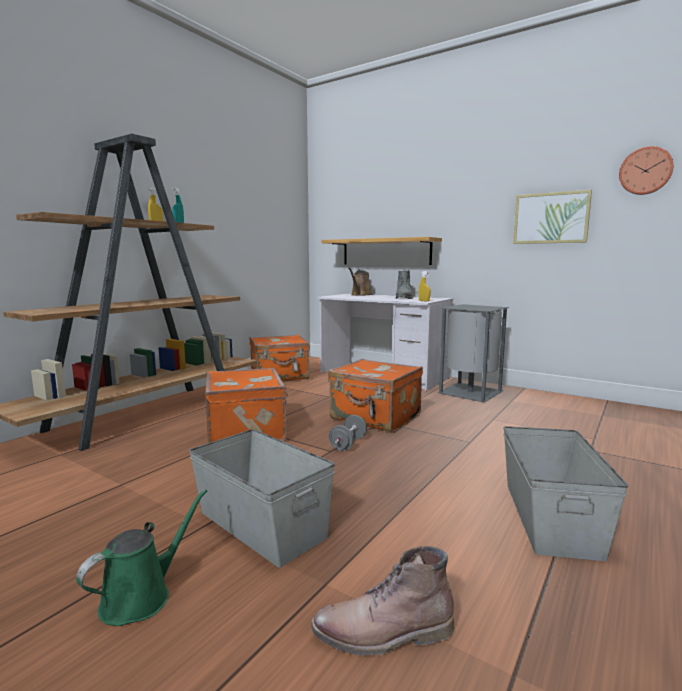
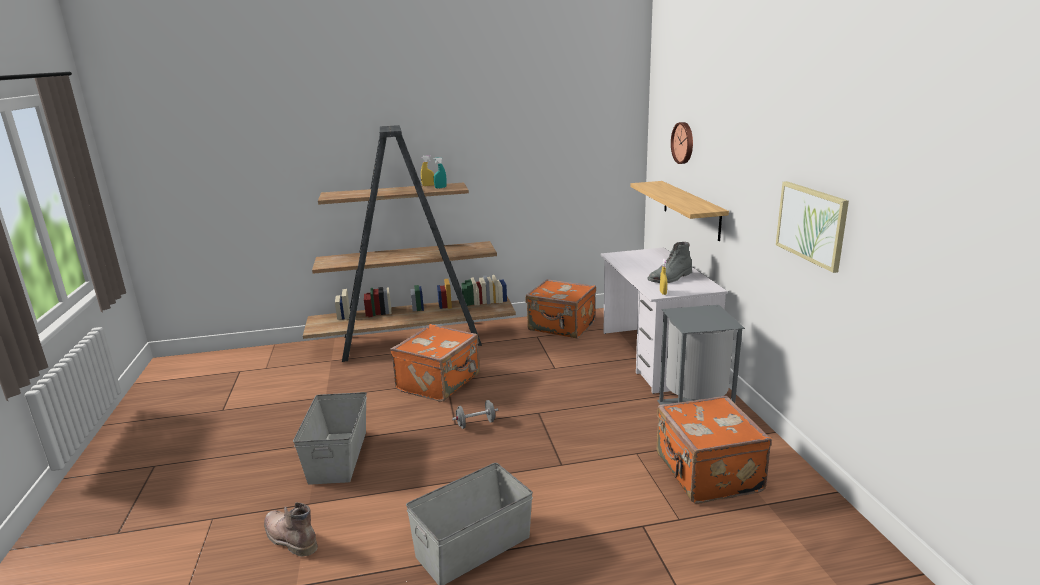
camera: 45 degrees right, 10 degrees up
green watering can [76,489,207,626] -> none
orange suitcase [328,359,423,433] -> orange suitcase moved to [656,396,772,504]
brown watering can [348,268,372,296] -> none
wall clock [619,146,673,195] -> wall clock moved to [671,122,693,164]

